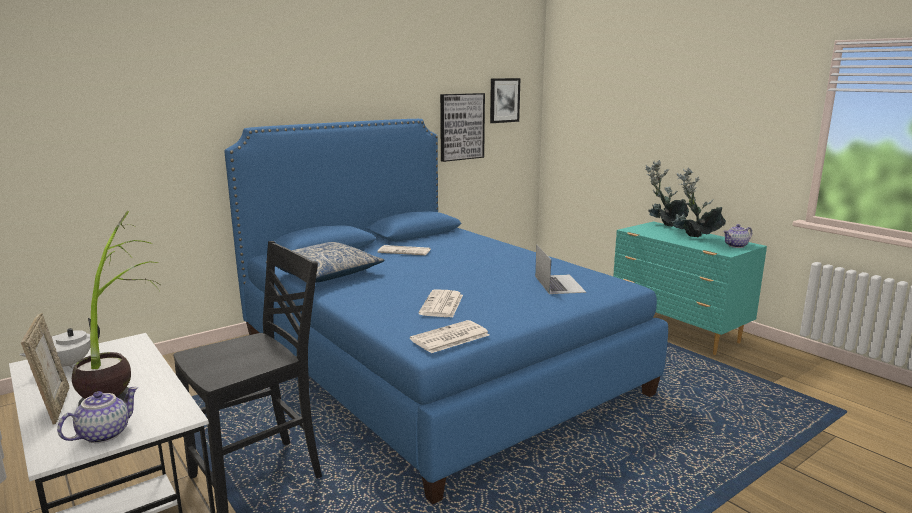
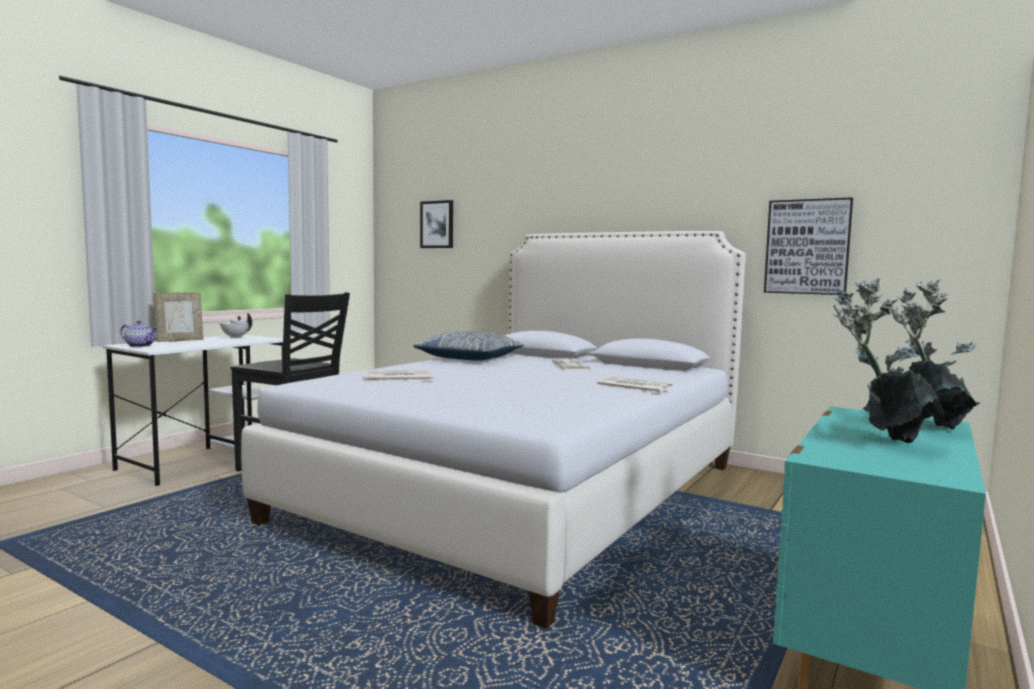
camera: 70 degrees right, 10 degrees down
potted plant [72,211,162,406] -> none
blue bed [224,119,668,504] -> white bed [241,231,746,629]
newspaper [410,320,489,353] -> newspaper moved to [596,377,672,393]
picture [490,78,520,123] -> picture moved to [420,200,453,248]
laptop [535,244,586,294] -> none
teapot [723,224,752,248] -> none

